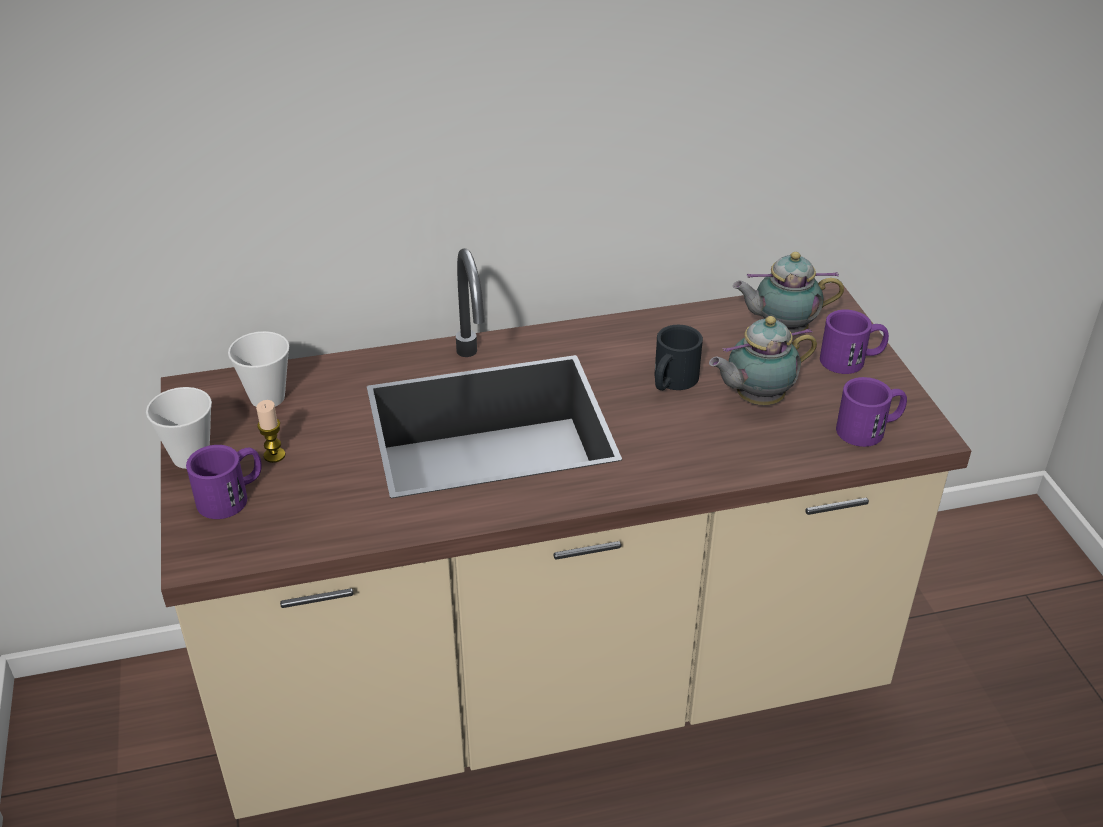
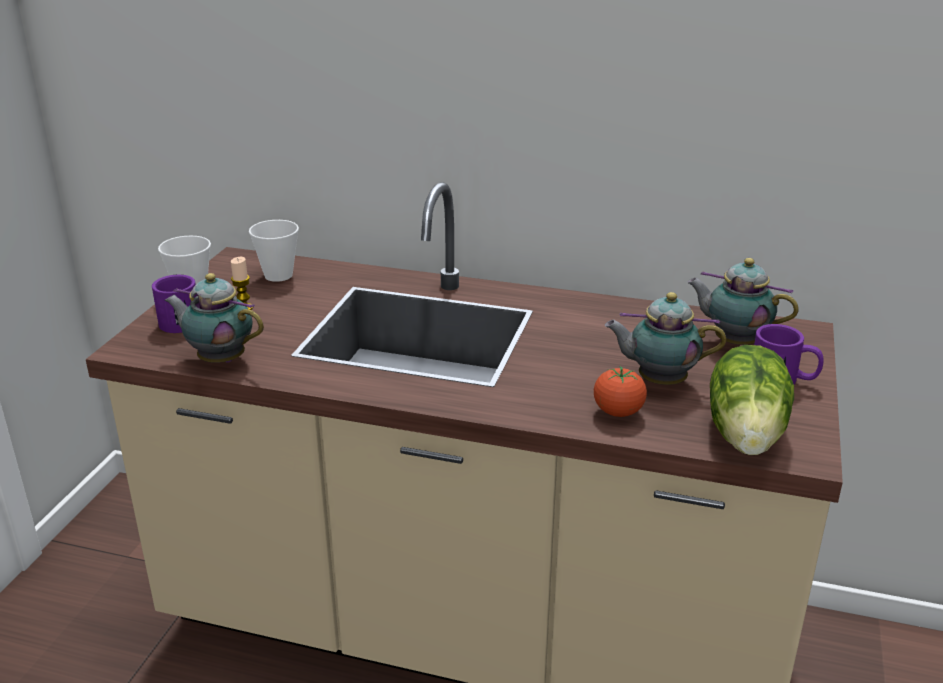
camera: 30 degrees right, 10 degrees down
black mug [655,325,703,390] -> none
purple mug [836,377,907,447] -> lettuce [710,345,794,455]
none -> teapot [165,273,264,363]
none -> tomato [594,366,647,417]

